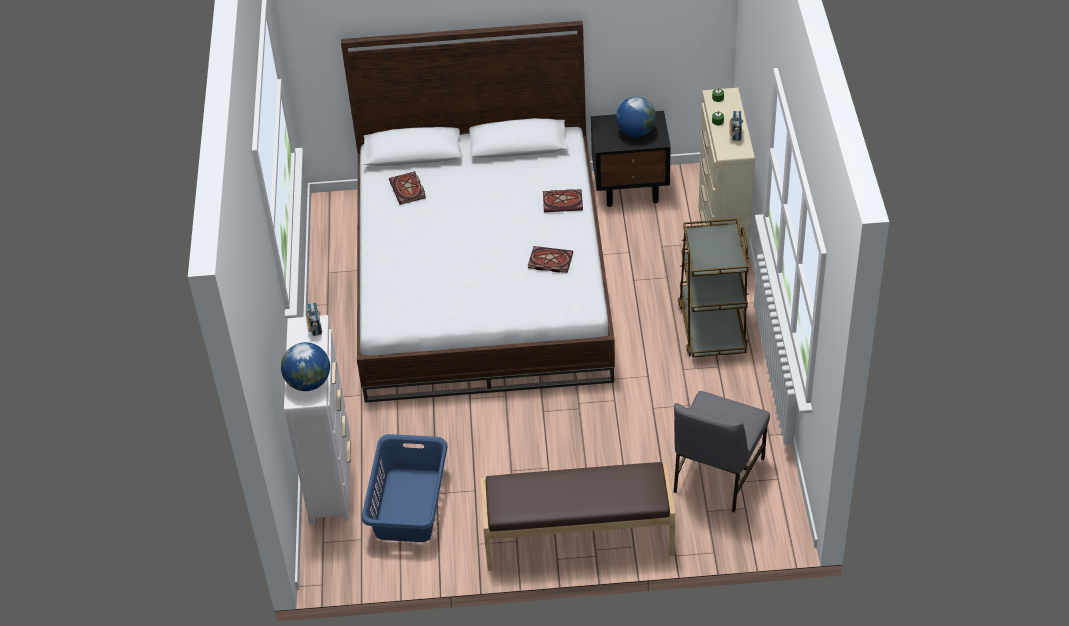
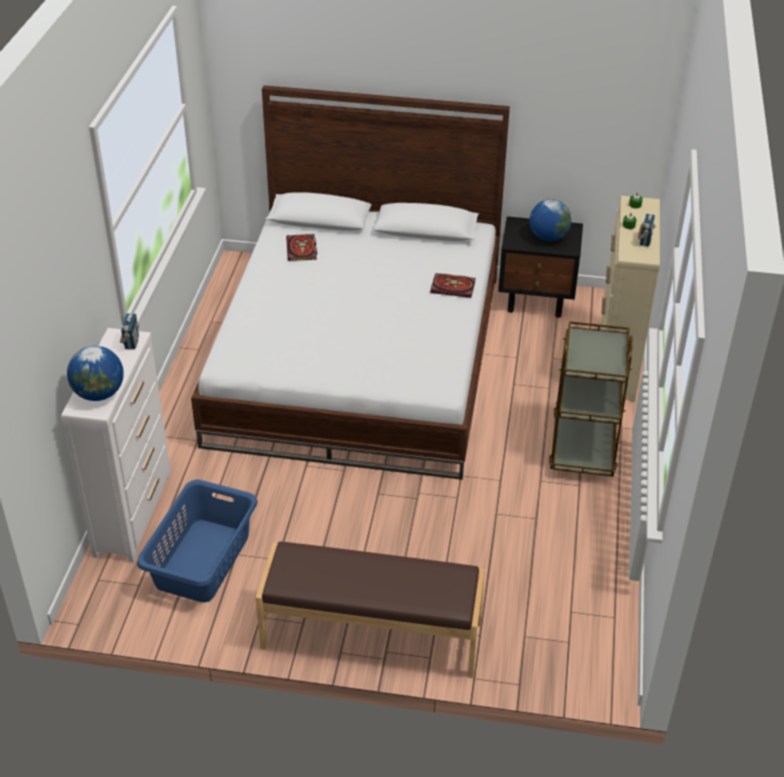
camera: 10 degrees right, 5 degrees down
book [528,246,573,273] -> none
grey chair [674,391,770,513] -> none

